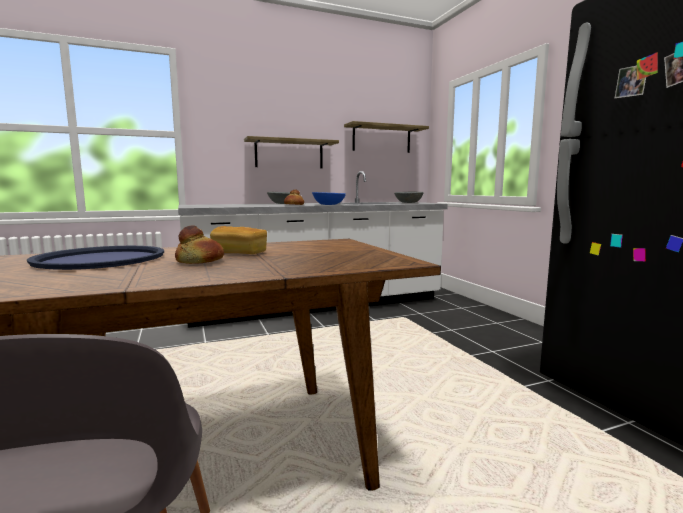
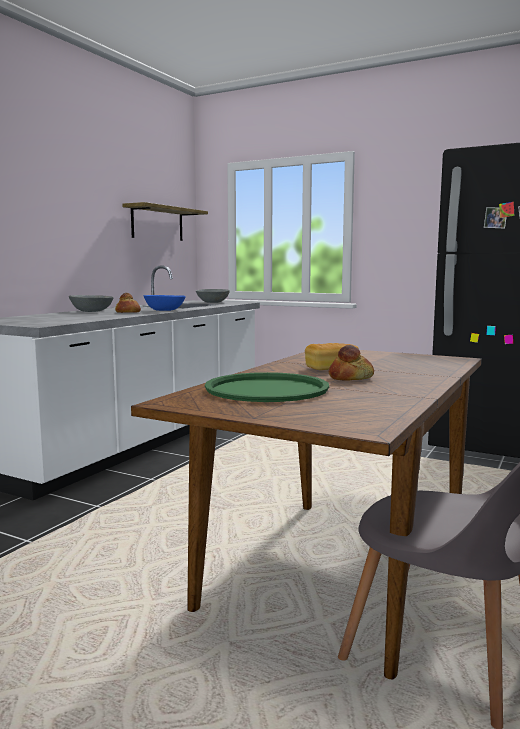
camera: 40 degrees left, 0 degrees up
blue tray [27,246,164,270] -> green tray [205,372,329,402]
shelf [244,136,339,168] -> none

